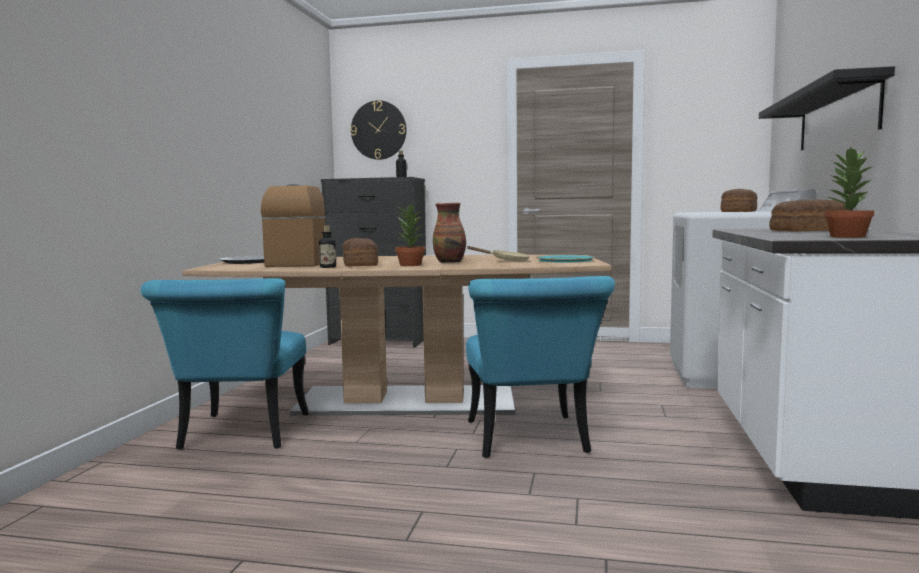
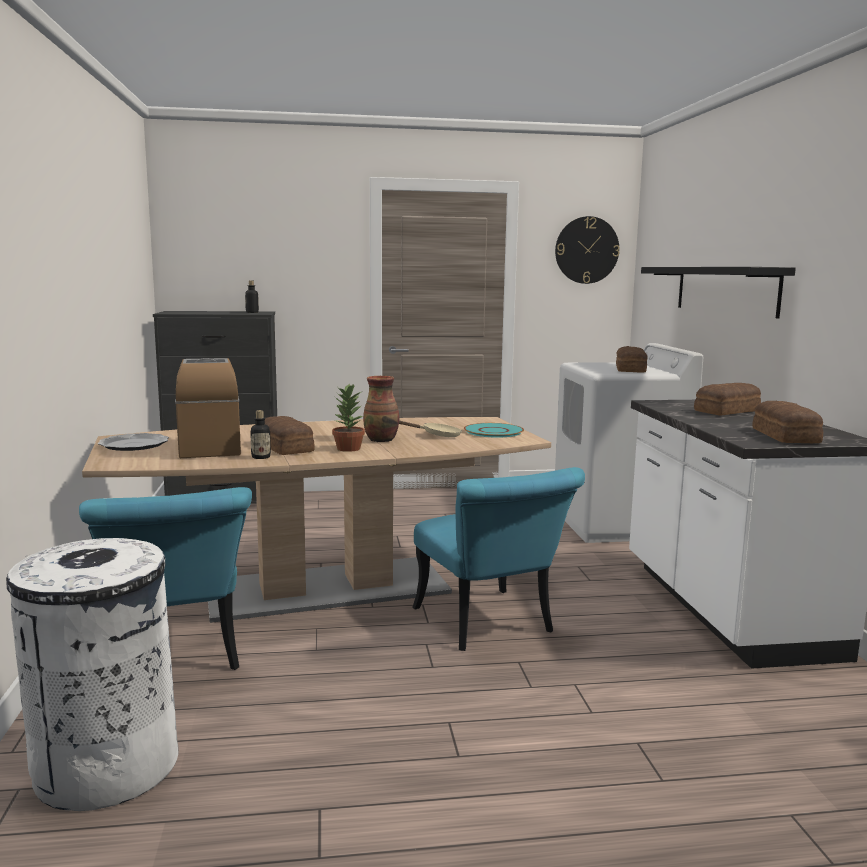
camera: 20 degrees left, 5 degrees up
wall clock [350,100,407,160] -> wall clock moved to [555,216,620,284]
potted plant [824,146,875,238] -> bread [752,401,823,443]
none -> white trash can [6,538,179,811]

